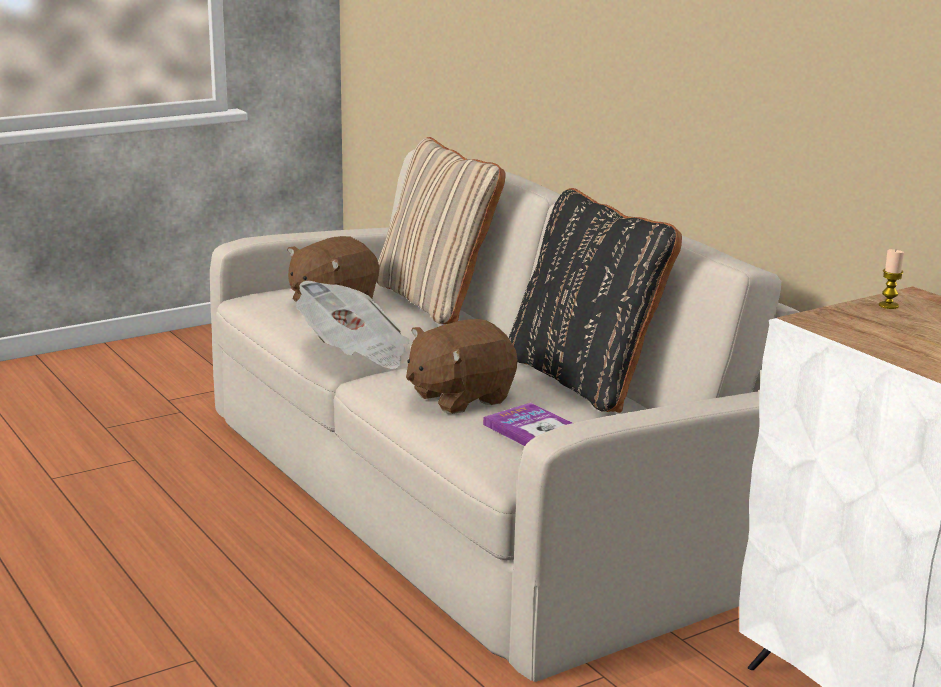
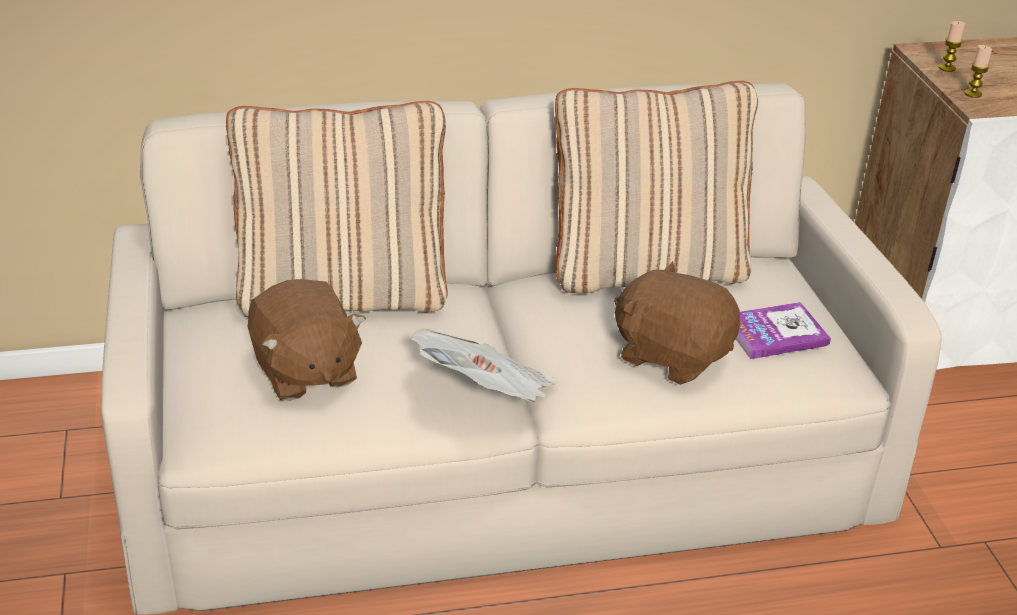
camera: 70 degrees left, 15 degrees up
brown plush toy [406,319,517,414] -> brown plush toy turned 135 degrees clockwise [614,261,740,385]
black pillow [509,188,682,413] -> beige pillow [555,81,758,294]
none -> candle [964,45,992,98]

